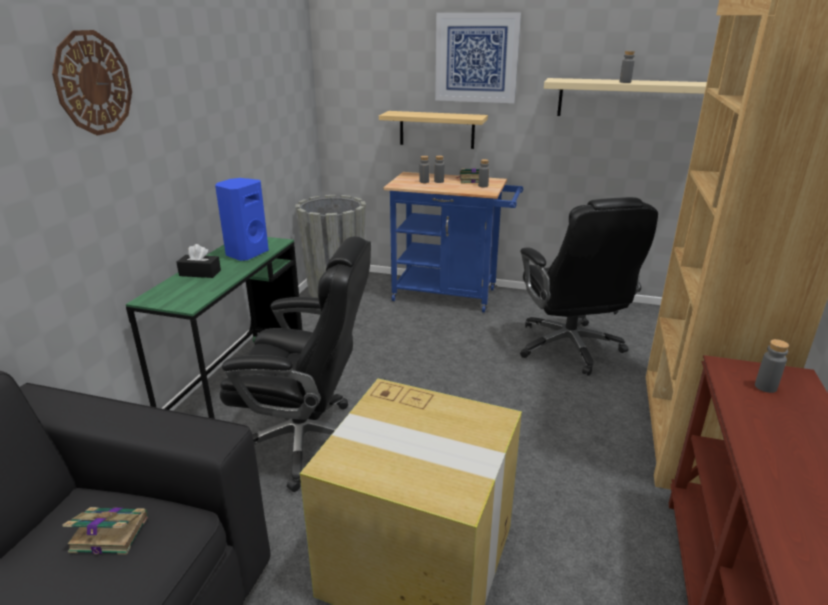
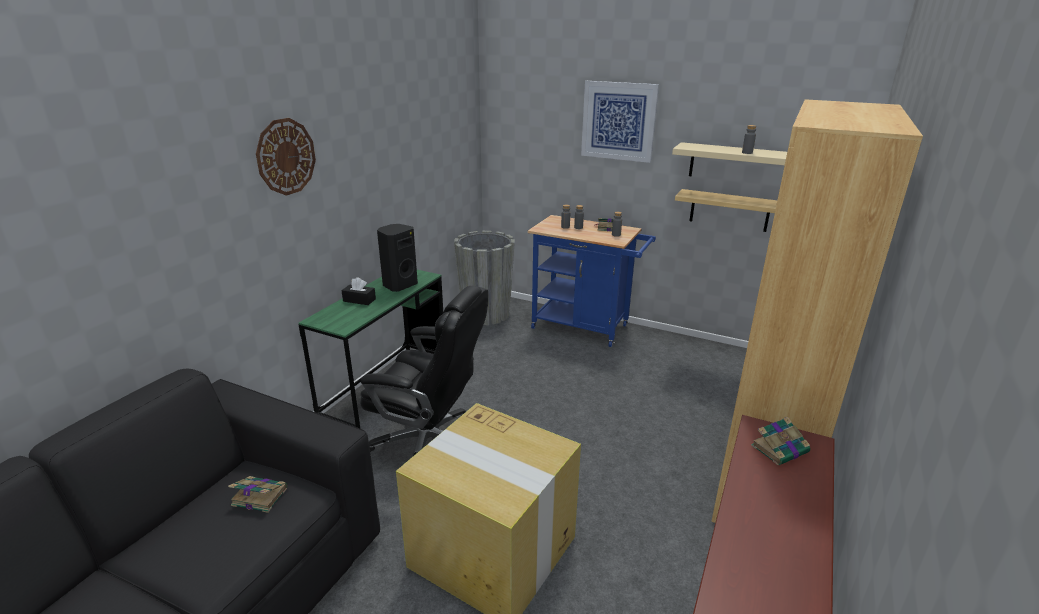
camera: 10 degrees right, 0 degrees up
blue speaker [215,178,269,261] -> black speaker [377,224,418,292]
shelf [379,111,488,149] -> shelf moved to [675,189,777,232]
black office chair [520,197,658,376] -> none
grey bottle [755,339,789,393] -> book [751,417,810,465]

